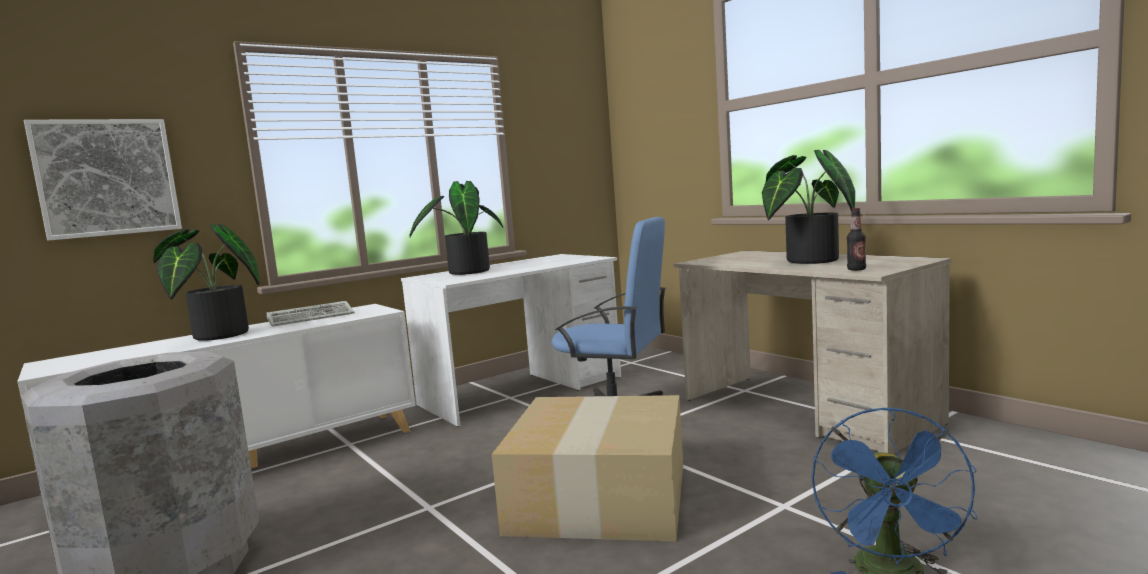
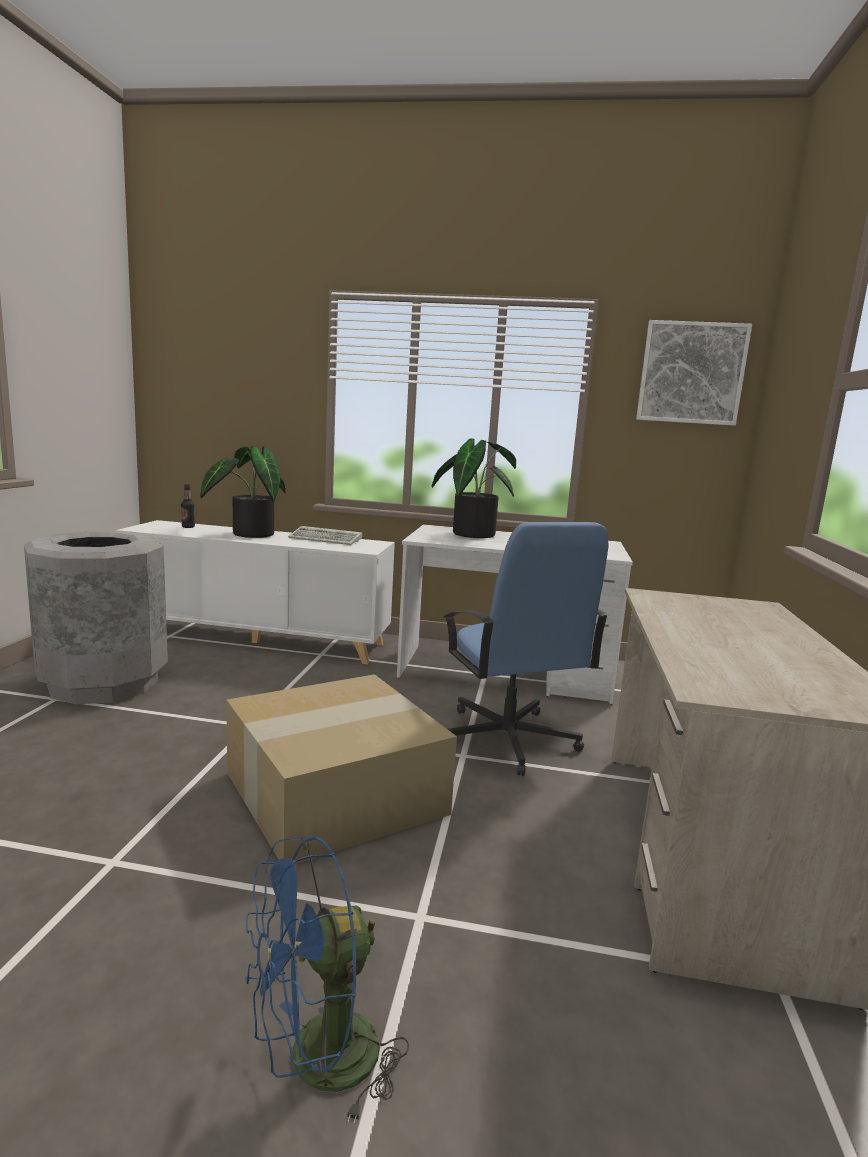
camera: 45 degrees right, 5 degrees up
picture [24,119,182,241] -> picture moved to [636,320,752,426]
potted plant [762,150,855,264] -> none
bottle [847,208,866,271] -> bottle moved to [181,484,195,528]

